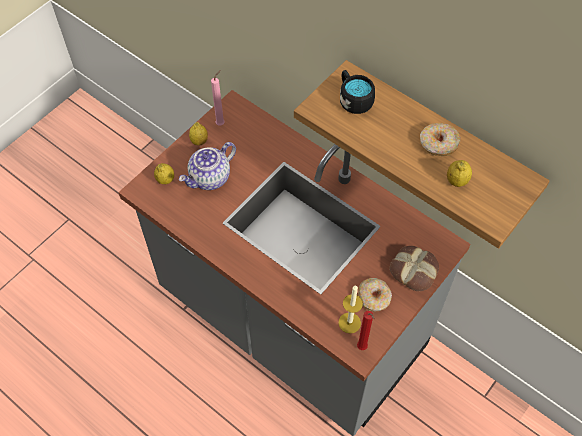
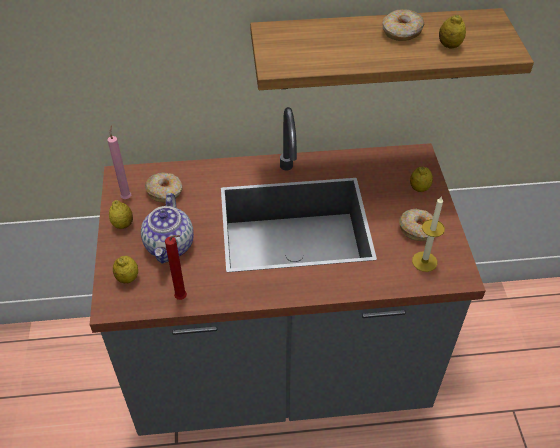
camera: 45 degrees left, 10 degrees down
black mug [340,70,375,114] -> none
red candle [357,311,375,350] -> red candle moved to [165,235,187,300]
bread [390,246,439,291] -> lemon [410,166,433,192]
none -> donut [145,172,183,203]

